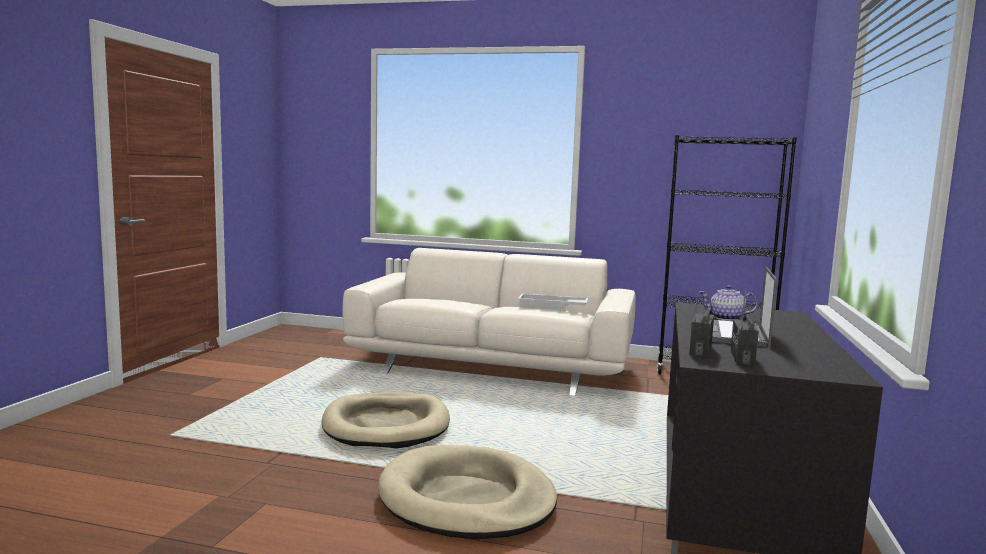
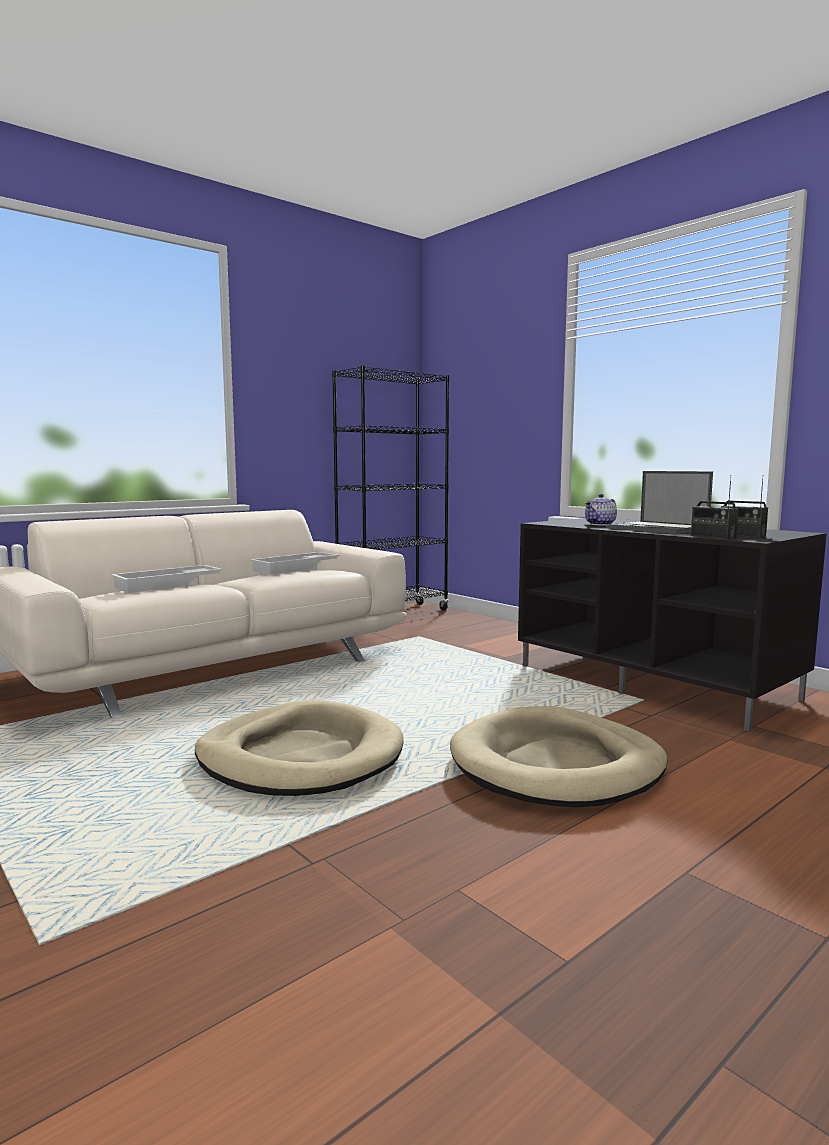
camera: 55 degrees left, 0 degrees up
none -> white tray [111,565,223,593]

